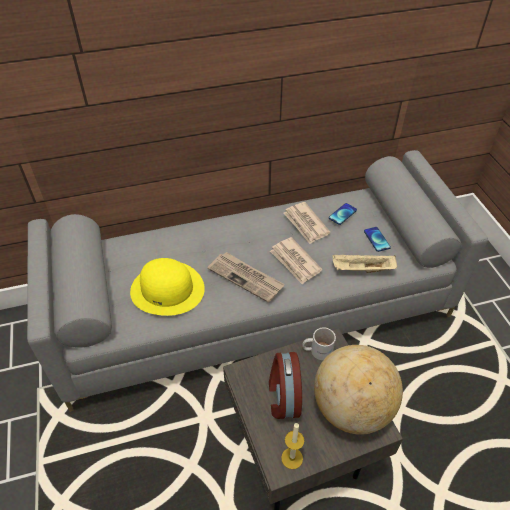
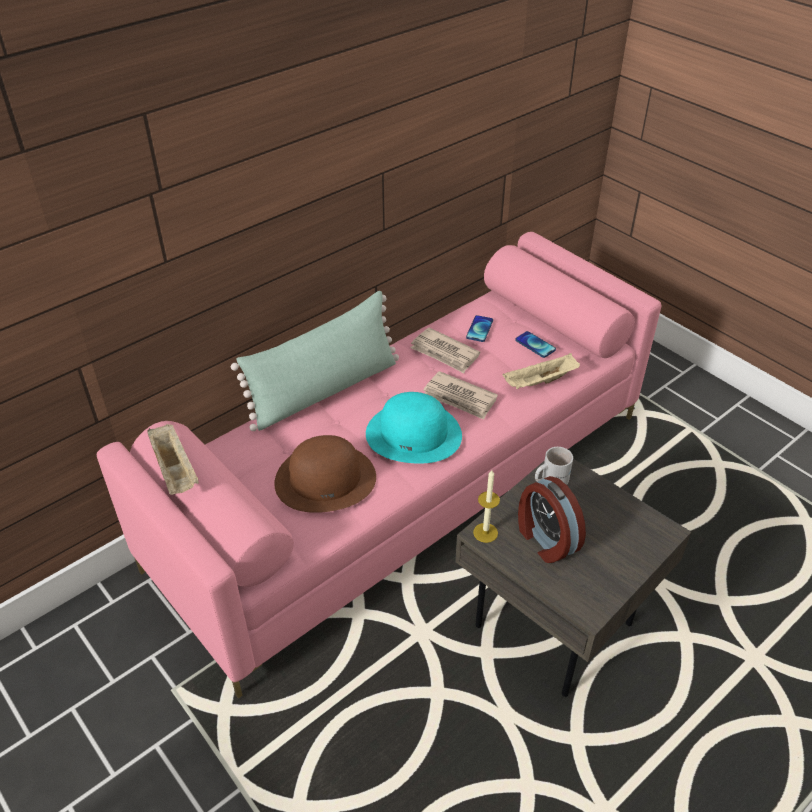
camera: 25 degrees left, 5 degrees down
grey sofa [27,150,488,412] -> pink sofa [97,232,661,698]
yellow hat [130,258,205,316] -> brown hat [274,435,376,513]
newspaper [208,252,285,303] -> turquoise hat [366,392,462,464]
candle [281,423,304,469] -> candle moved to [473,470,500,543]
globe [314,345,403,435] -> none
none -> beige tray [147,424,199,495]
none -> green pillow [231,291,399,431]

